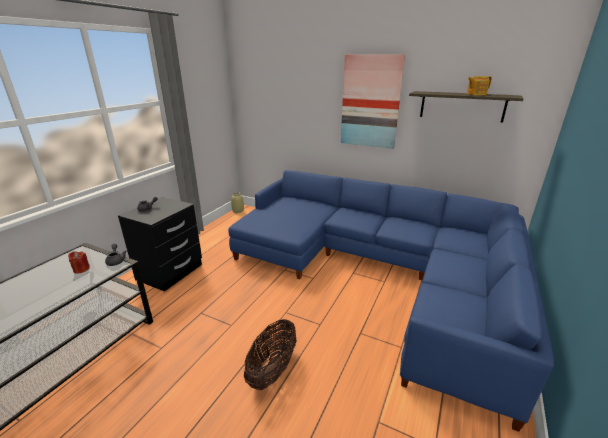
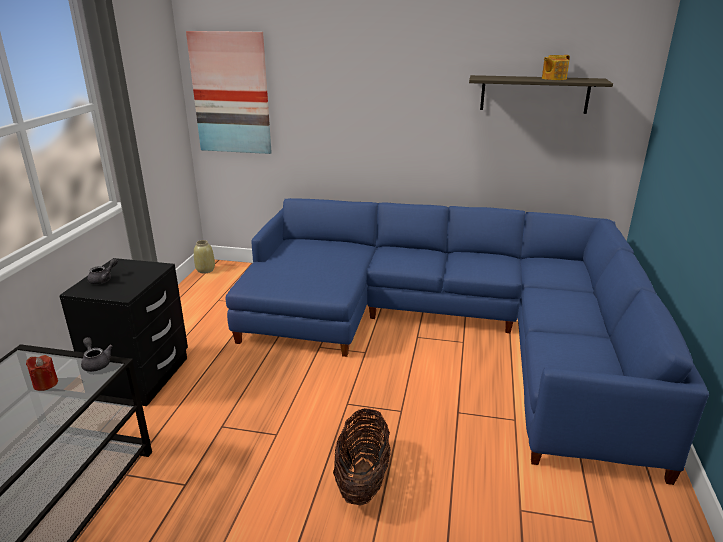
camera: 15 degrees left, 0 degrees up
picture [341,54,405,149] -> picture moved to [186,31,272,154]

